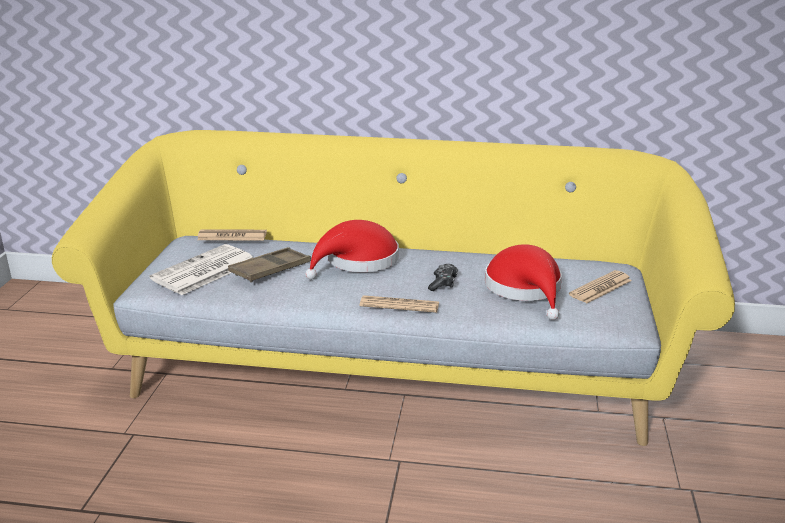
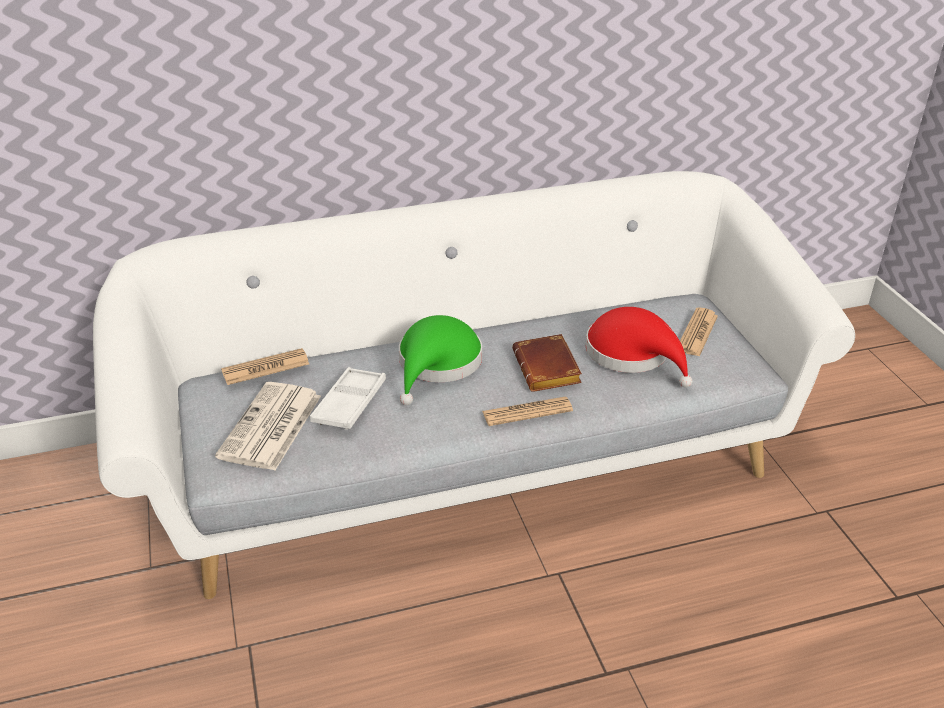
camera: 25 degrees left, 10 degrees up
yellow sofa [52,130,735,446] -> white sofa [93,171,855,599]
brown tray [228,247,311,283] -> white tray [310,367,386,430]
red hat [305,220,399,280] -> green hat [399,315,482,405]
game controller [428,264,458,291] -> brown book [512,334,582,392]

